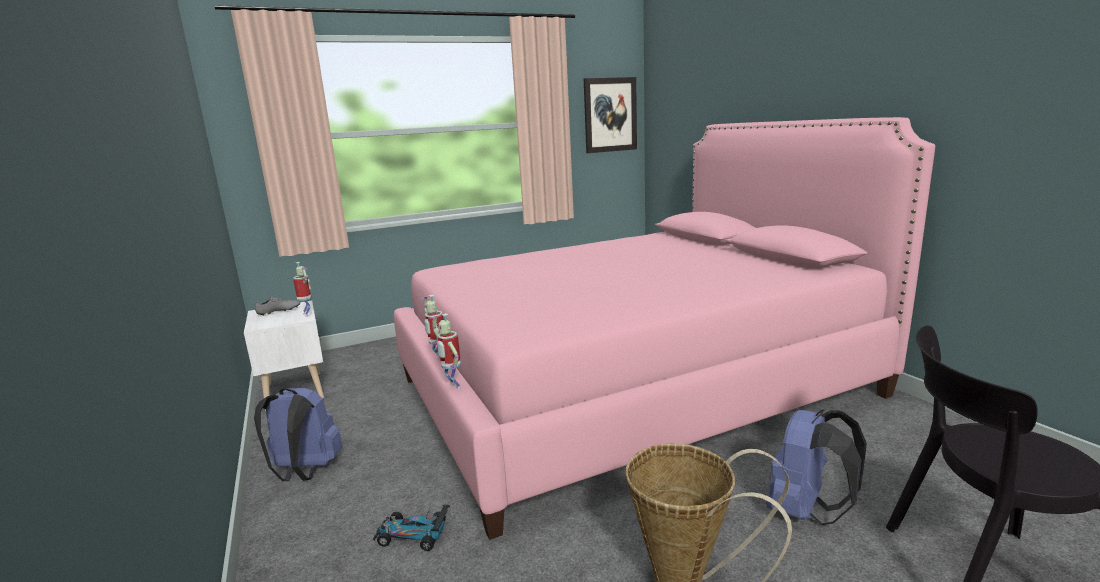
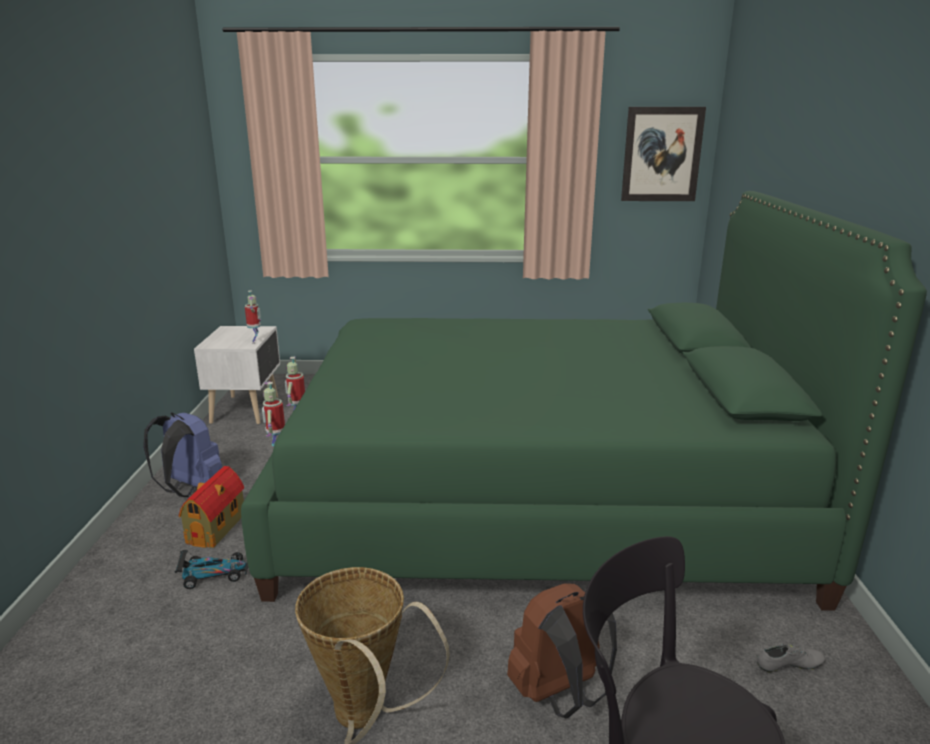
camera: 25 degrees right, 5 degrees up
grey shoe [255,297,300,316] -> grey shoe moved to [757,643,825,673]
toy car [373,504,450,551] -> toy car turned 135 degrees clockwise [174,550,248,589]
pink bed [394,117,935,540] -> green bed [241,191,927,611]
blue backpack [767,409,867,525] -> brown backpack [507,583,617,718]
none -> toy house [179,466,244,548]

